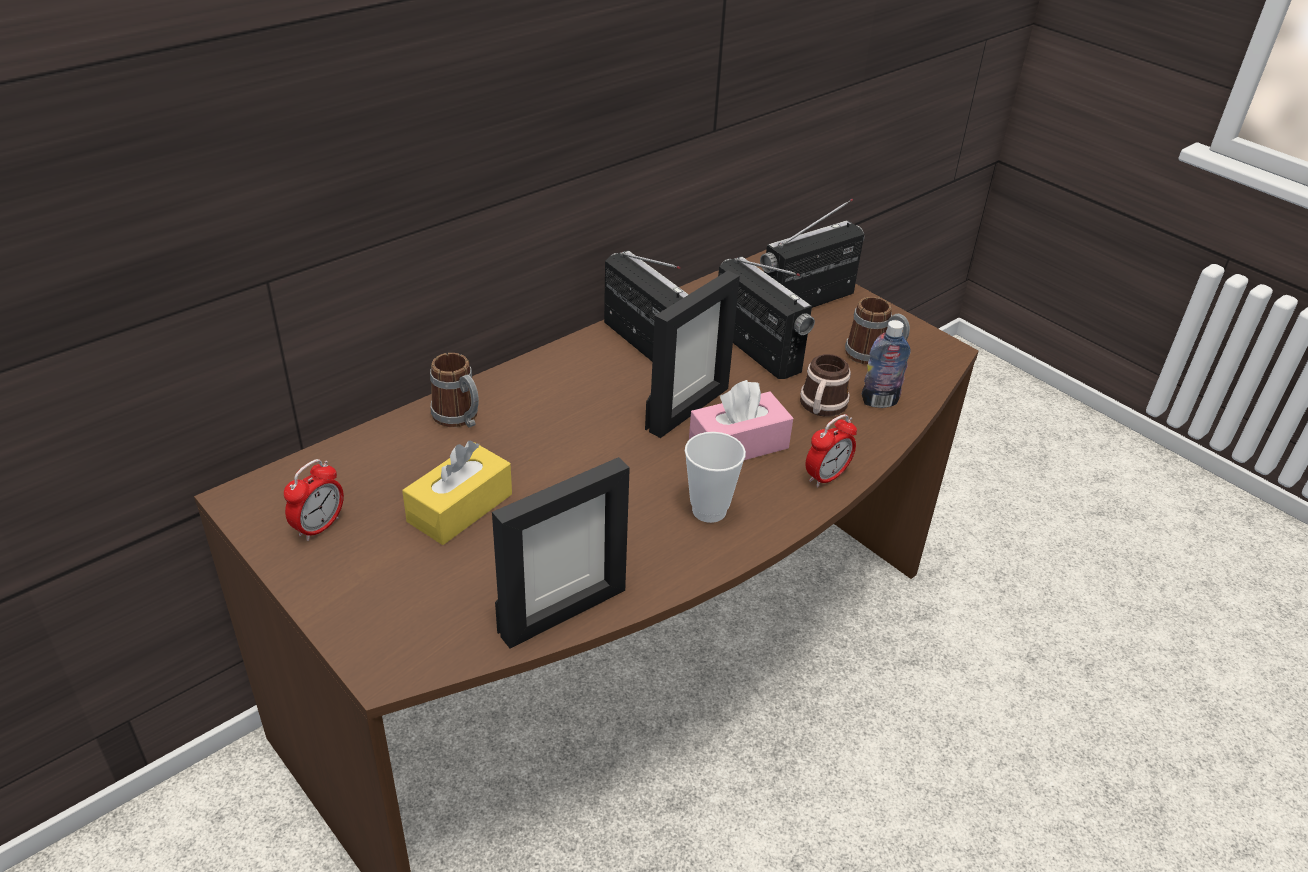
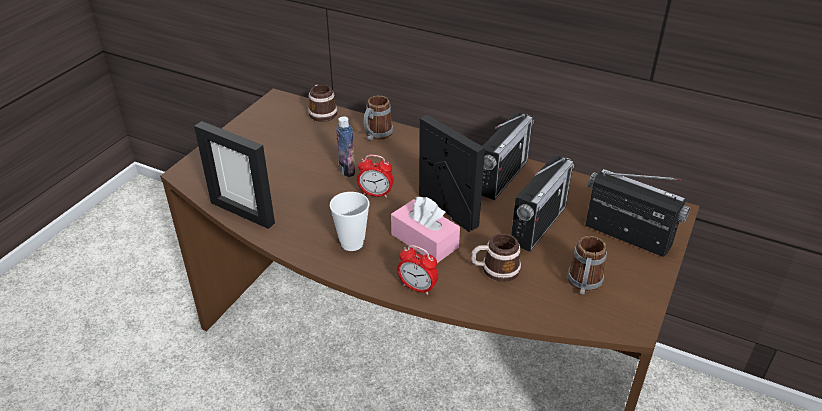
camera: 70 degrees right, 0 degrees up
alarm clock [284,459,344,541] -> alarm clock moved to [357,155,394,198]
yellow tissue box [402,441,512,545] -> none
picture frame [645,271,740,438] -> picture frame turned 150 degrees counterclockwise [419,115,485,232]
bottle [862,320,911,408] -> bottle moved to [336,116,355,177]
none -> mug [308,85,337,122]

